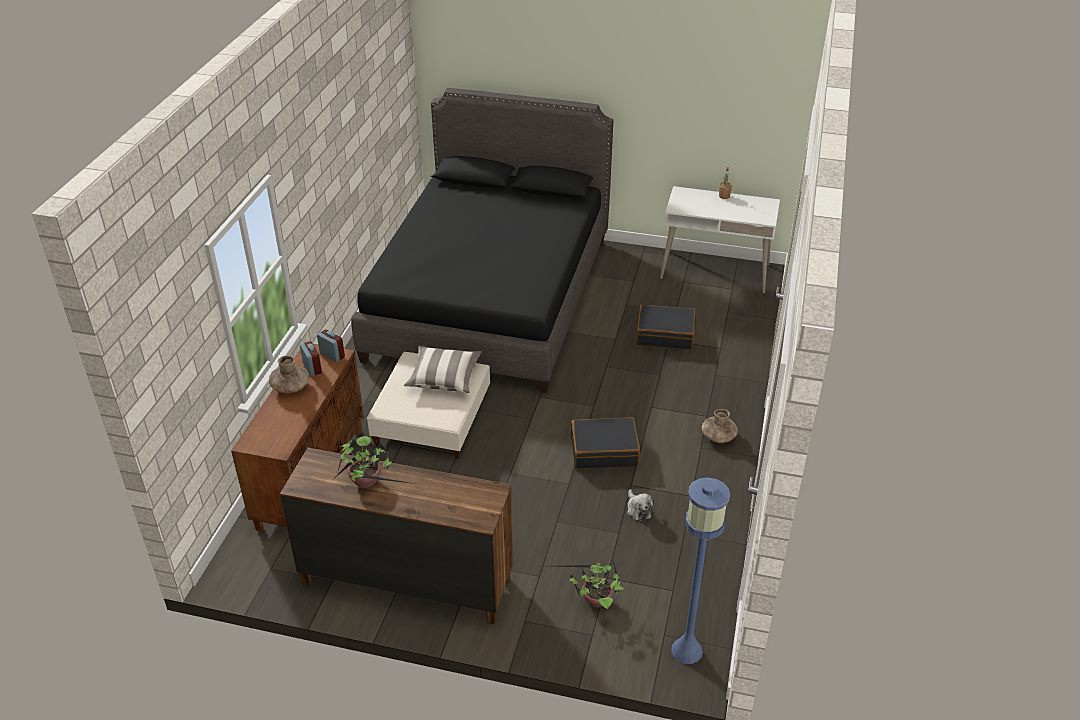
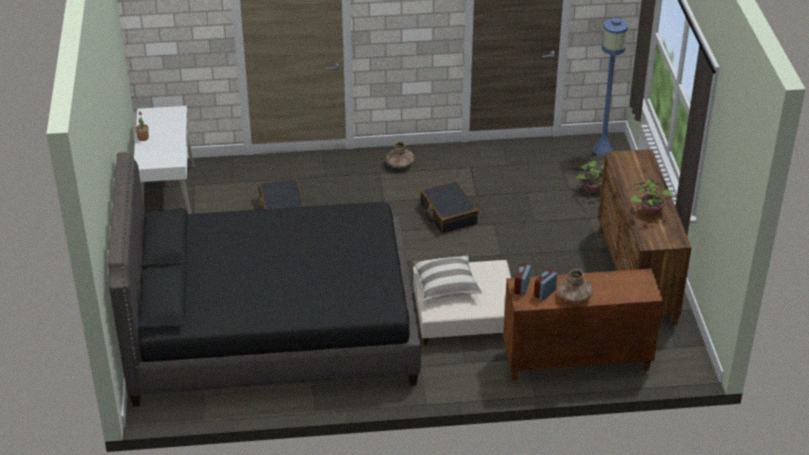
camera: 110 degrees left, 0 degrees up
plush toy [627,489,654,521] -> none

